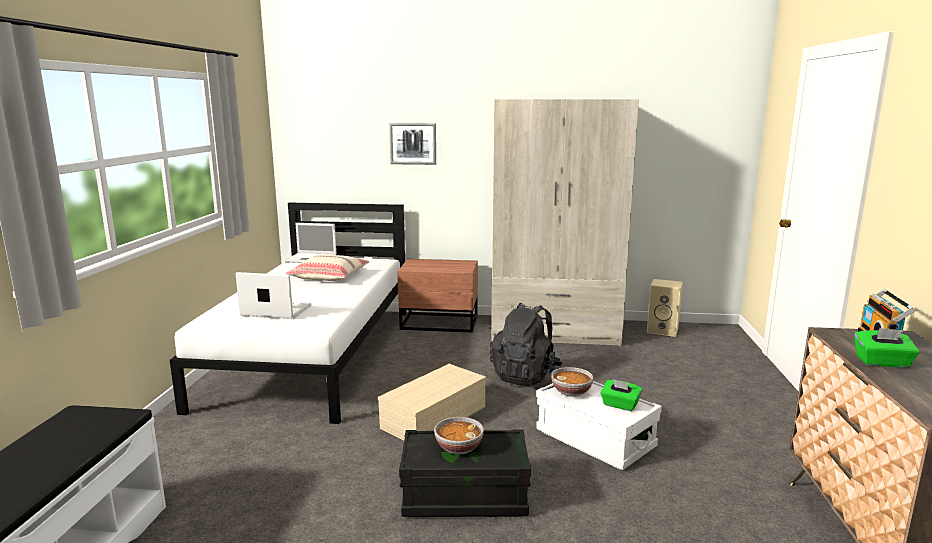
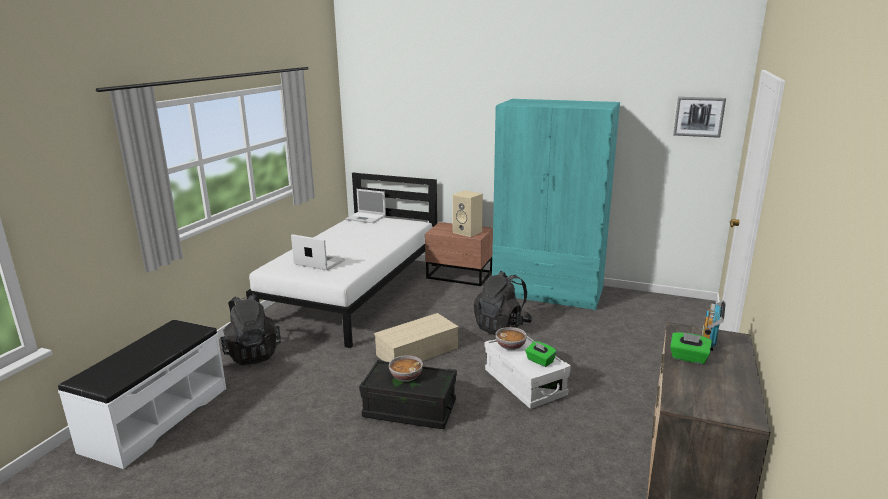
camera: 15 degrees right, 5 degrees up
beige pillow [286,255,369,281] -> none
picture [389,123,436,165] -> picture moved to [673,97,726,138]
beige wardrobe [491,99,639,346] -> turquoise wardrobe [492,99,620,311]
beige speaker [647,279,683,337] -> beige speaker moved to [452,190,483,237]
none -> black backpack [220,294,281,365]

